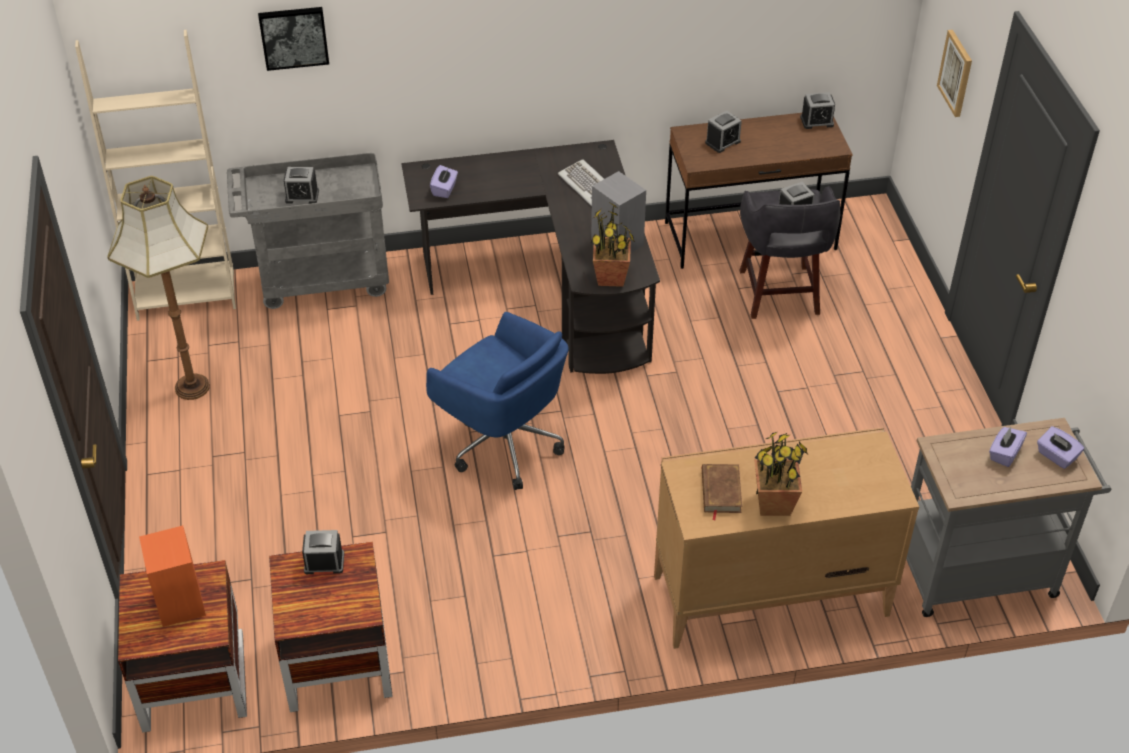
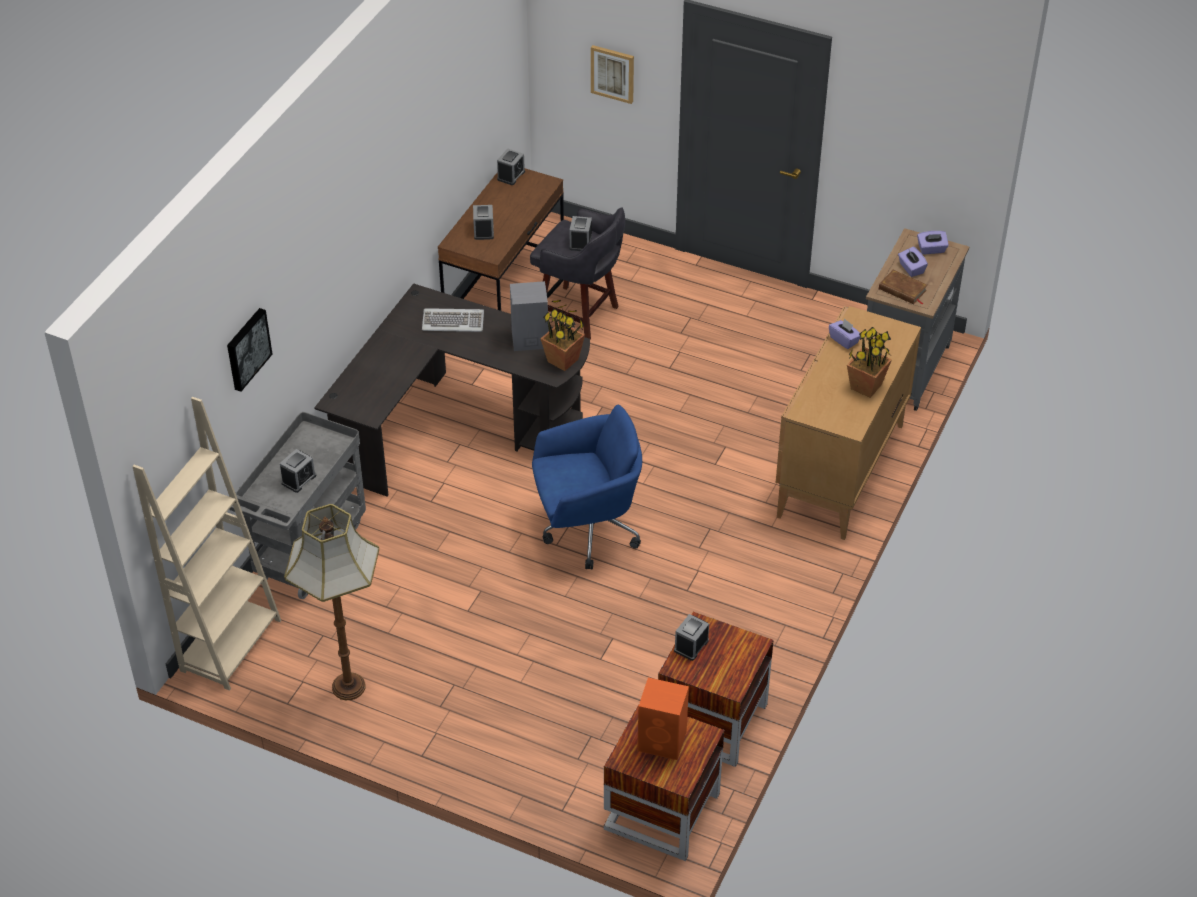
camera: 55 degrees left, 0 degrees up
purple tissue box [430,165,458,198] -> purple tissue box moved to [829,318,861,349]
brown book [702,464,742,520] -> brown book moved to [879,270,927,305]

